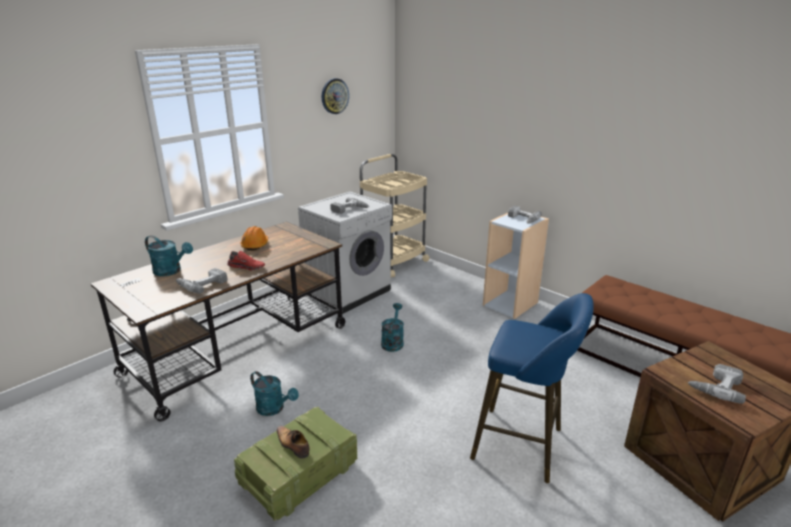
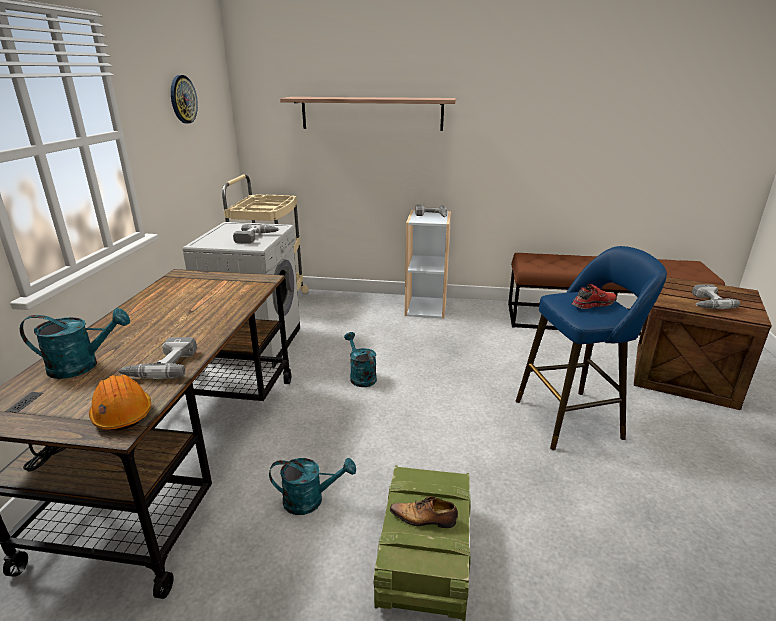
camera: 35 degrees left, 0 degrees up
red shoe [227,251,265,271] -> red shoe moved to [572,284,617,309]
orange hard hat [240,226,268,251] -> orange hard hat moved to [89,374,151,431]
none -> shelf [280,97,456,131]

